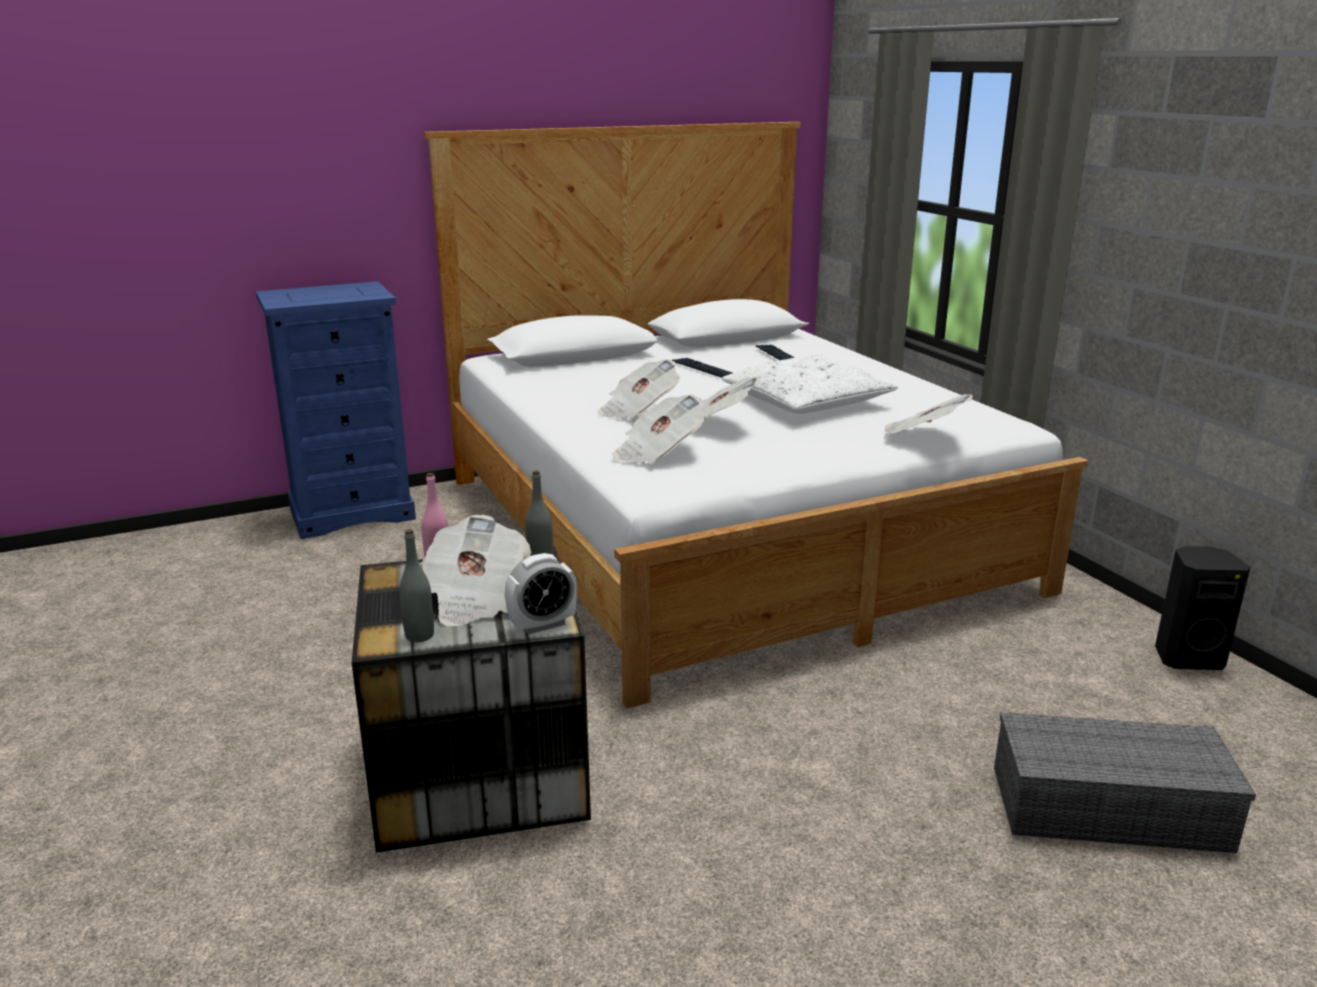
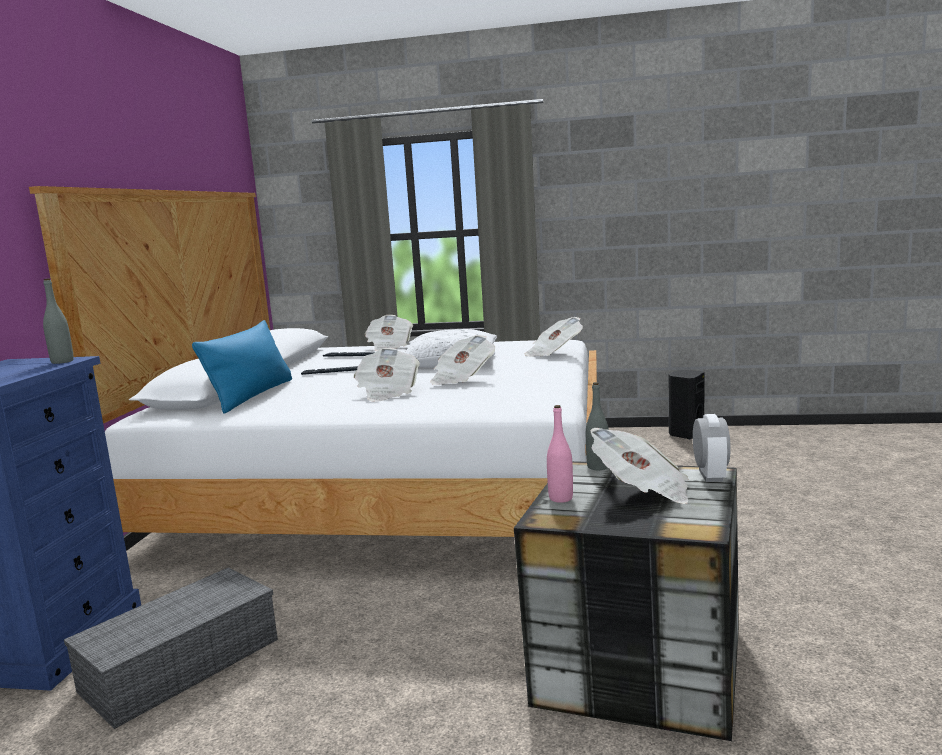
camera: 55 degrees left, 10 degrees down
grey bottle [400,529,434,642] -> grey bottle moved to [43,278,74,364]
newspaper [612,395,705,464] -> newspaper moved to [365,315,413,351]
grey storage box [994,712,1256,853] -> grey storage box moved to [64,567,278,729]
none -> blue pillow [192,320,292,414]

